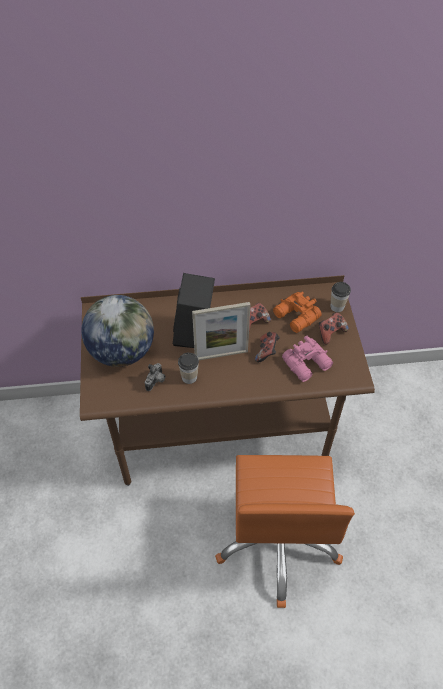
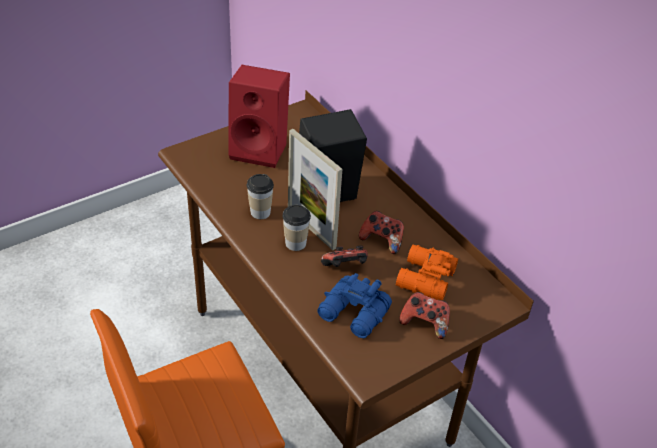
camera: 60 degrees right, 10 degrees down
globe [81,295,154,367] -> red speaker [228,65,290,168]
camera [145,363,166,391] -> none
pink binoculars [282,336,333,382] -> blue binoculars [317,273,392,338]
cup [330,282,351,312] -> cup moved to [283,205,311,251]

